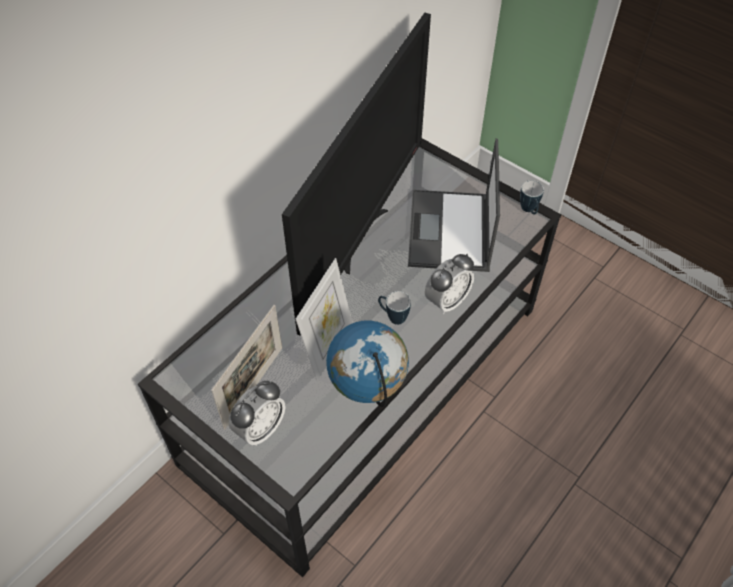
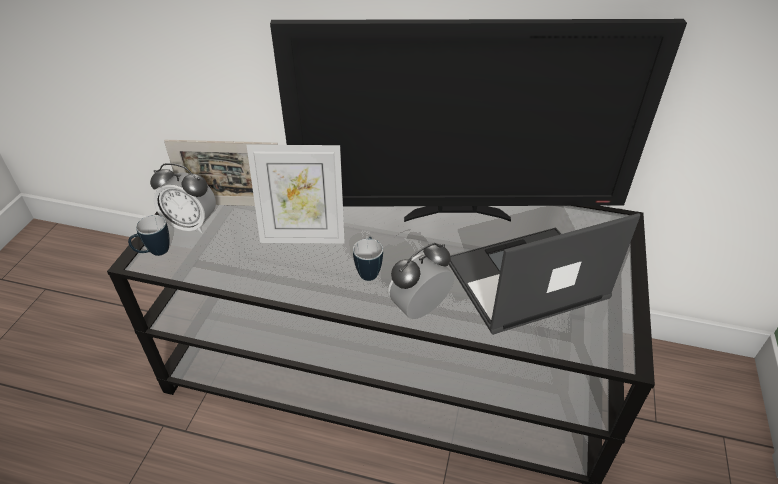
camera: 65 degrees right, 10 degrees down
globe [326,320,409,407] -> none
alarm clock [425,254,474,314] -> alarm clock turned 120 degrees clockwise [388,243,454,319]
mug [520,180,544,215] -> mug moved to [128,215,170,256]

